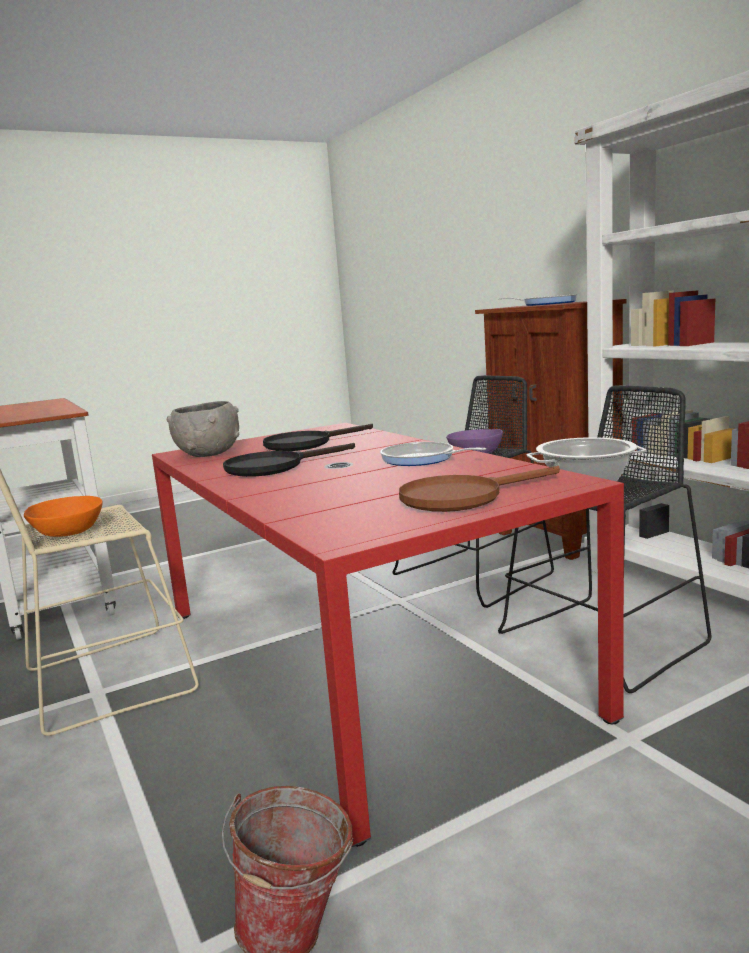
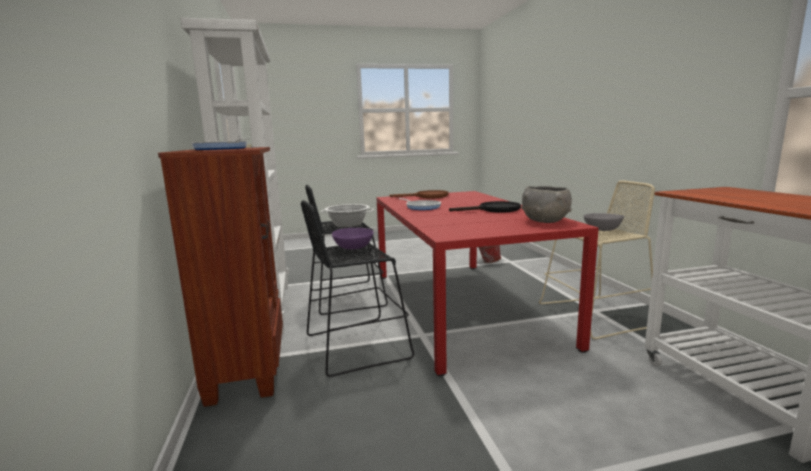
camera: 165 degrees left, 0 degrees up
orange bowl [24,496,103,537] -> grey bowl [584,213,624,231]
black frying pan [263,424,373,451] -> none

